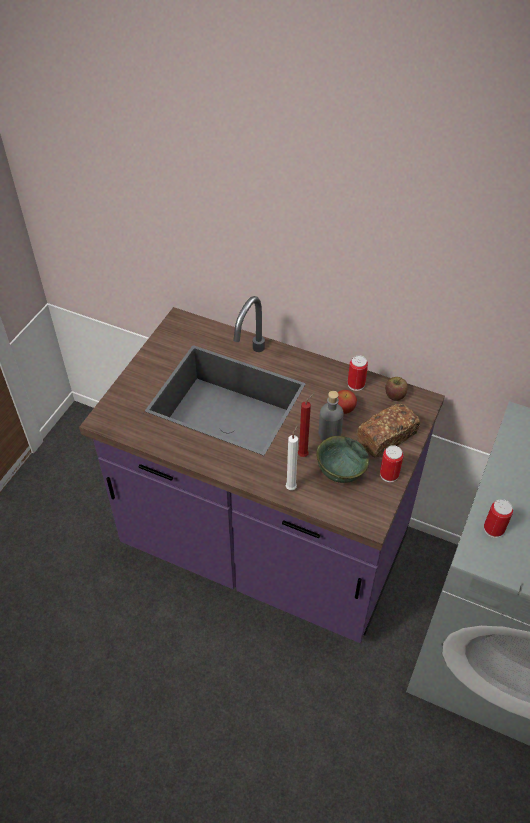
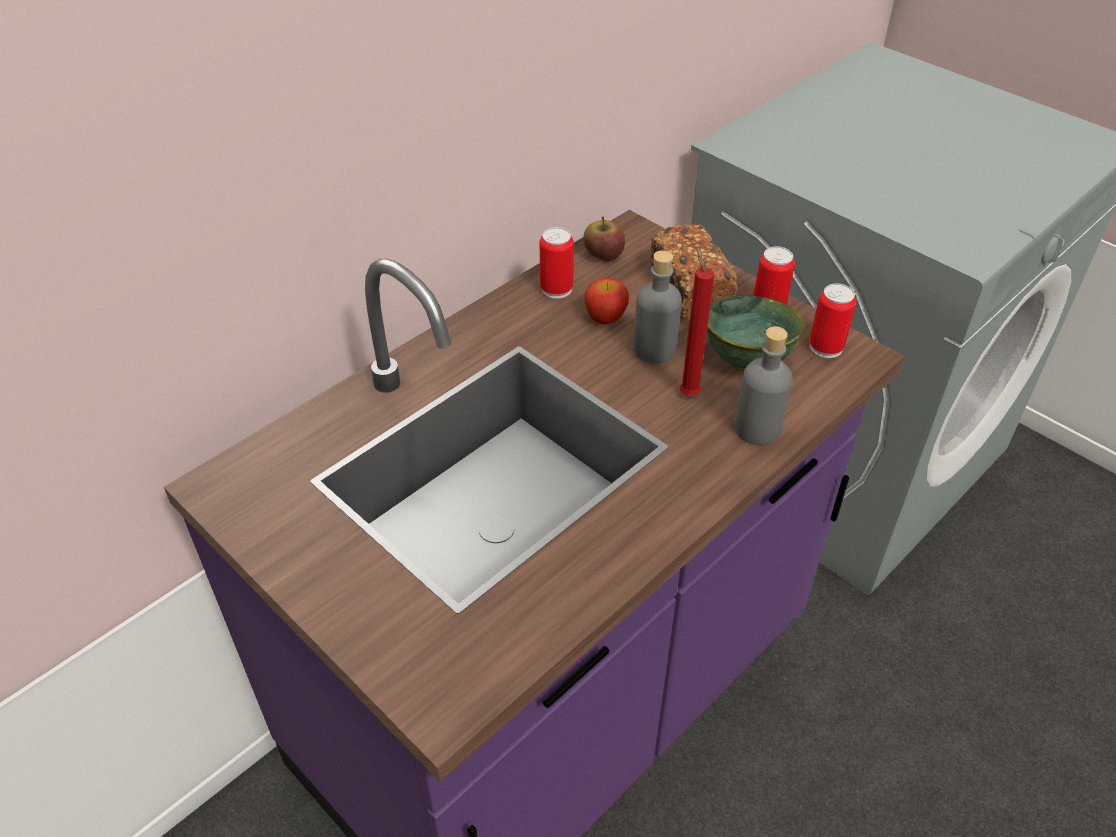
camera: 70 degrees left, 5 degrees down
white candle [286,425,298,490] -> grey bottle [734,327,793,445]
can [484,499,513,538] -> can moved to [809,283,856,358]

